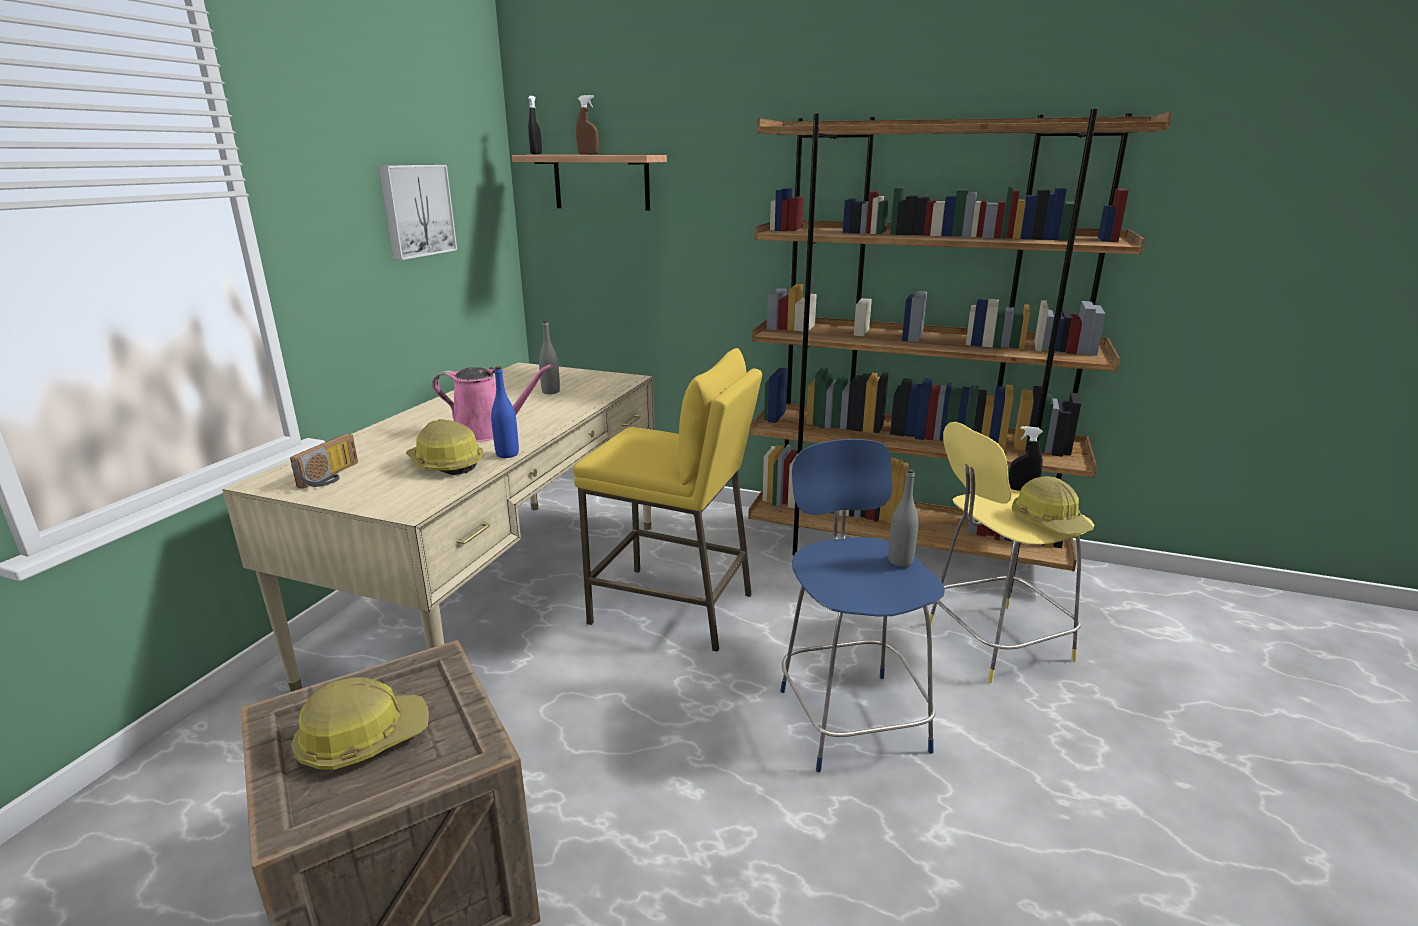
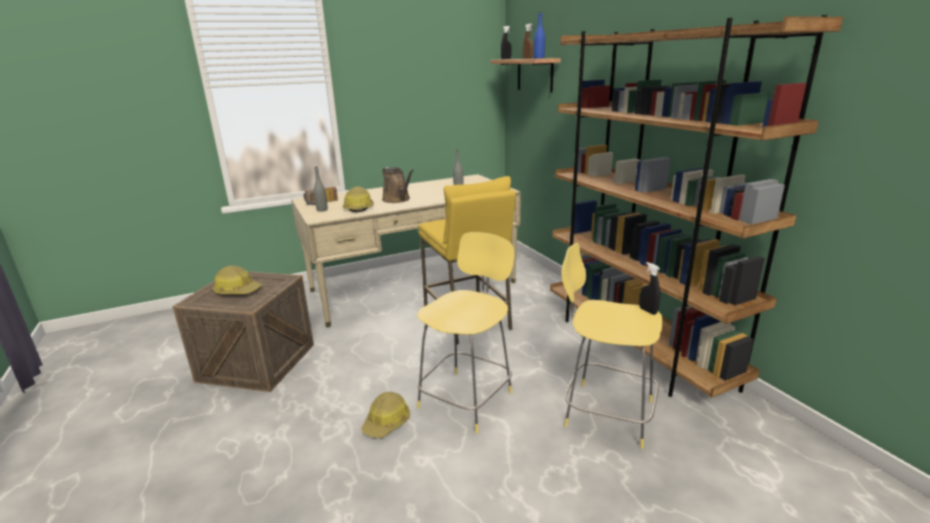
camera: 45 degrees right, 0 degrees up
picture [379,165,457,260] -> none
pink watering can [432,364,553,442] -> brown watering can [382,167,414,203]
blue bottle [491,366,519,458] -> blue bottle moved to [534,12,545,59]
blue stool [780,439,945,772] -> yellow stool [417,232,514,433]
grey bottle [888,469,918,567] -> grey bottle moved to [314,167,328,212]
hard hat [1012,476,1093,535] -> hard hat moved to [361,392,410,438]

